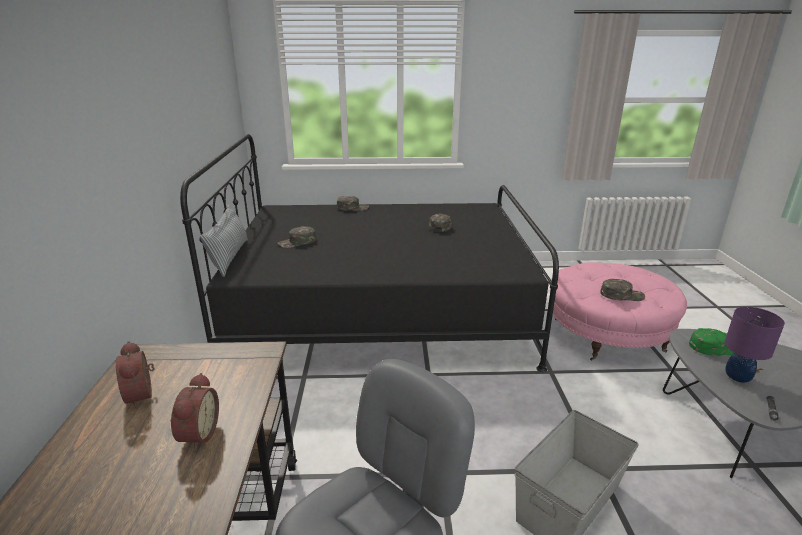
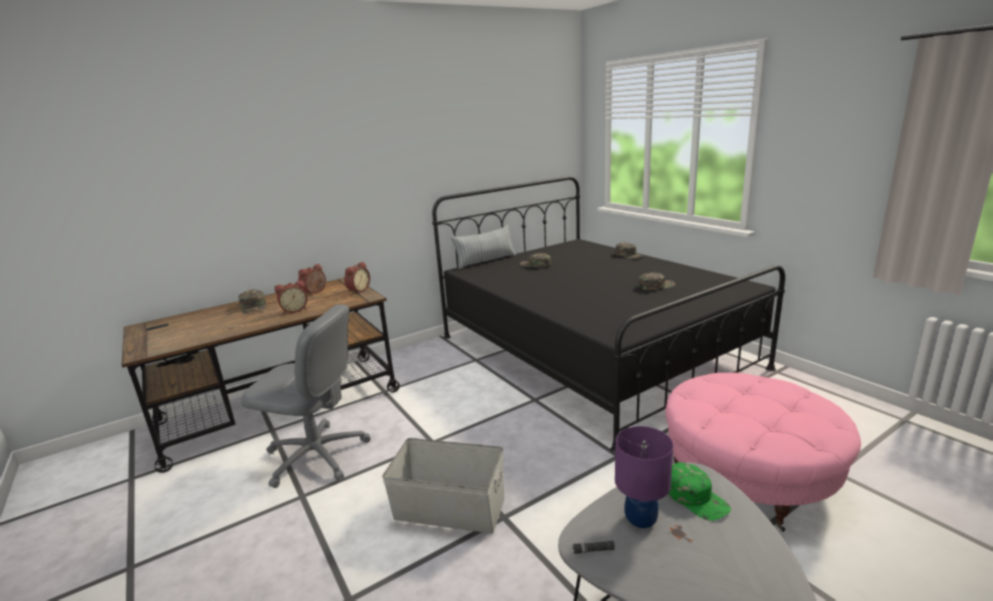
camera: 60 degrees right, 5 degrees down
green cap [600,279,645,301] -> green cap moved to [238,289,266,314]
none -> alarm clock [344,262,370,294]

